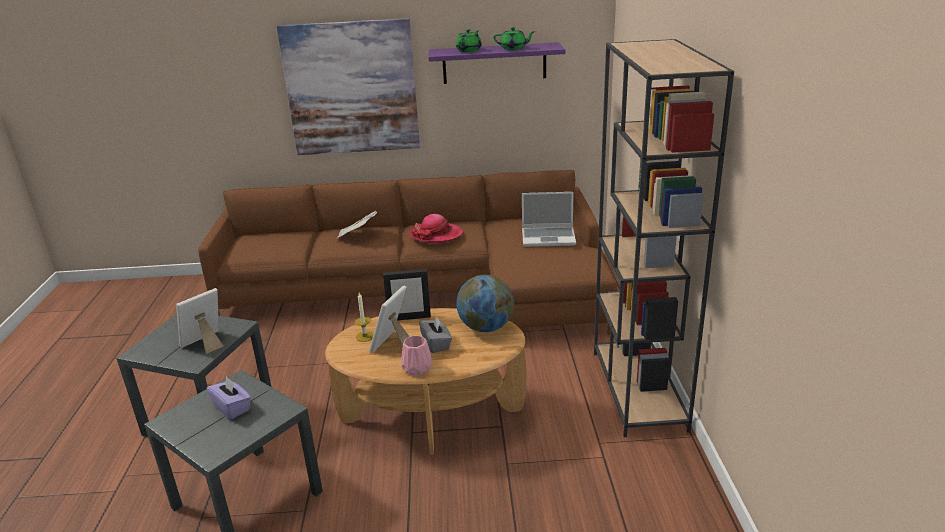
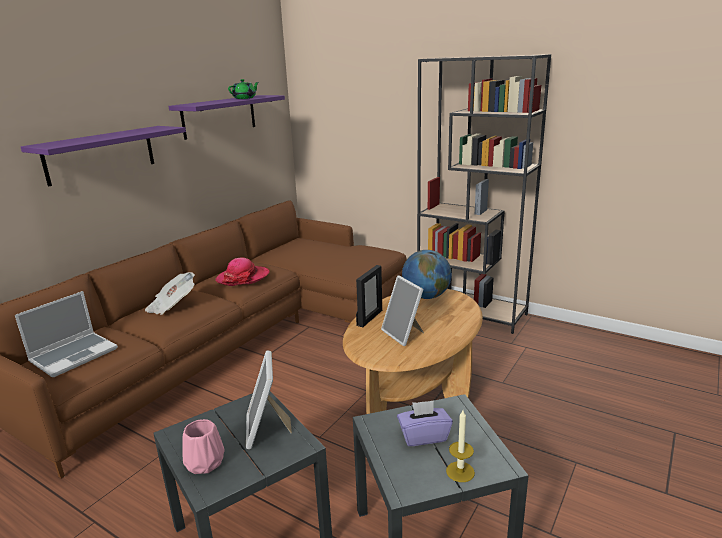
camera: 55 degrees left, 5 degrees down
picture [277,18,420,155] -> purple shelf [21,126,186,186]
candle [355,293,374,342] -> candle moved to [446,410,475,482]
pink vase [401,336,432,375] -> pink vase moved to [182,419,225,474]
grey tissue box [419,315,452,353] -> none
green teapot [456,29,482,52] -> none
laptop [522,192,576,247] -> laptop moved to [15,291,118,377]

